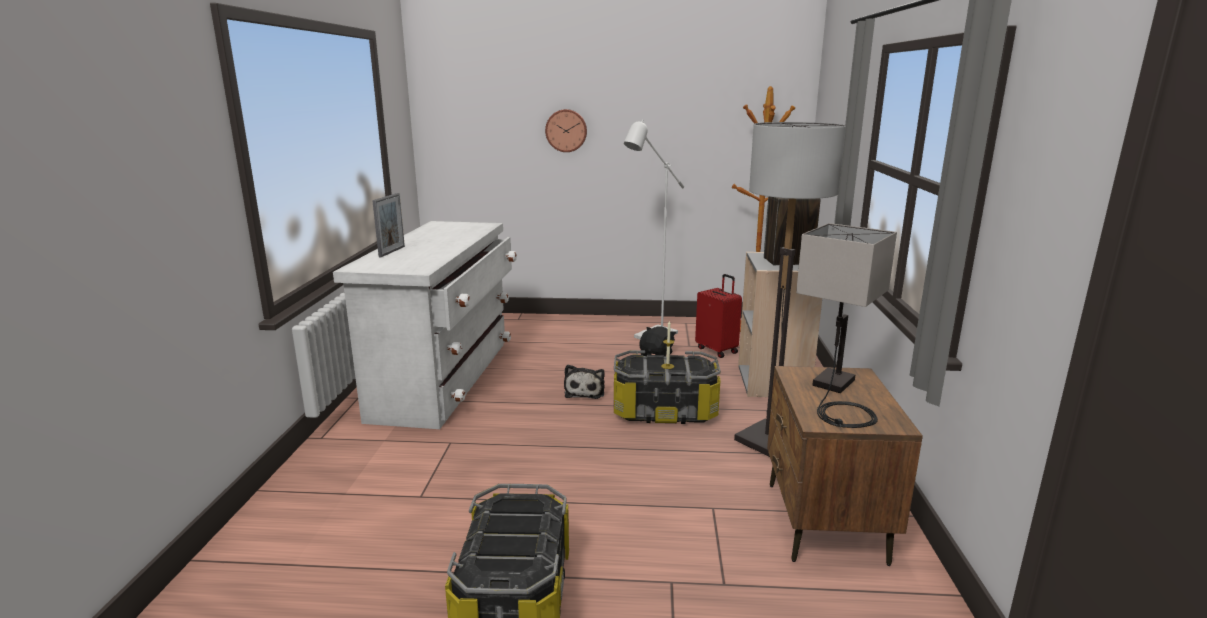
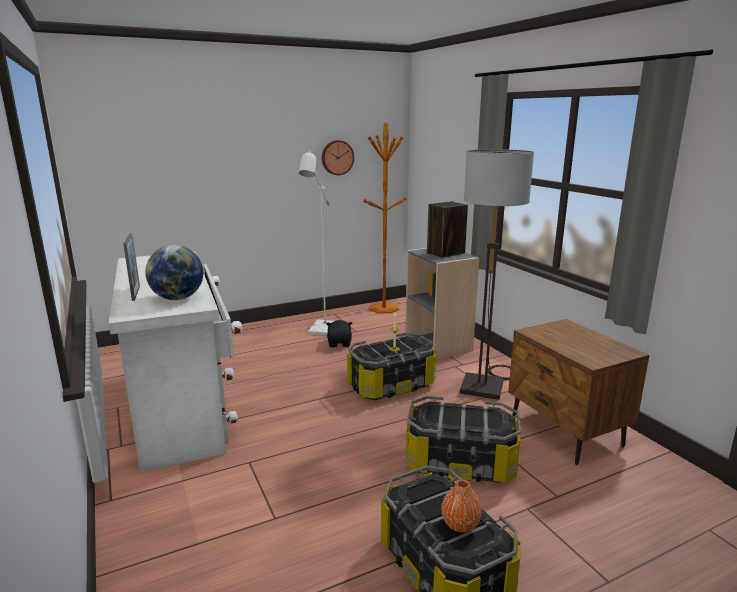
camera: 30 degrees left, 0 degrees up
wall clock [545,109,587,152] -> wall clock moved to [322,140,354,175]
plush toy [564,365,605,399] -> none
red suitcase [695,274,742,358] -> none
table lamp [796,223,897,428] -> none
none -> globe [145,245,203,300]
none -> storage box [406,396,521,483]
none -> orange vase [441,479,482,533]

